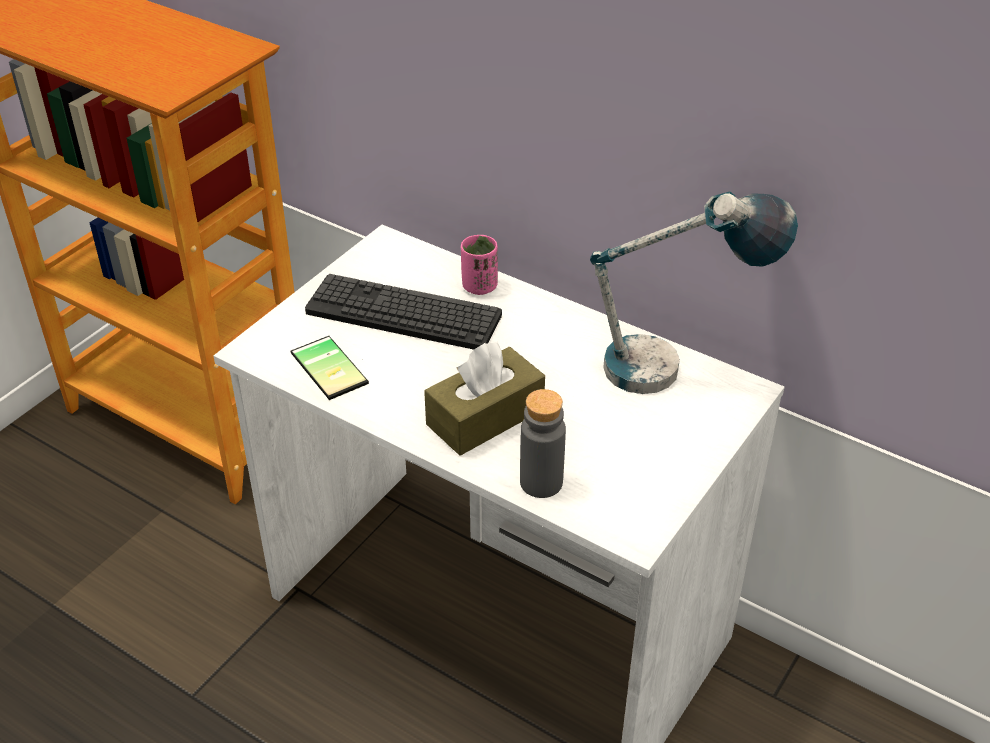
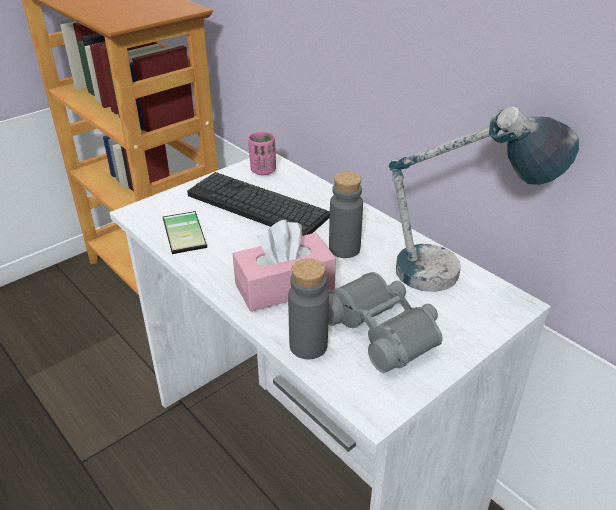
camera: 15 degrees right, 5 degrees down
brown tissue box [424,342,545,456] -> pink tissue box [233,220,336,312]
pink cup [461,235,498,295] -> pink cup moved to [248,132,276,175]
none -> grey binoculars [328,272,442,373]
none -> grey bottle [329,172,363,258]

